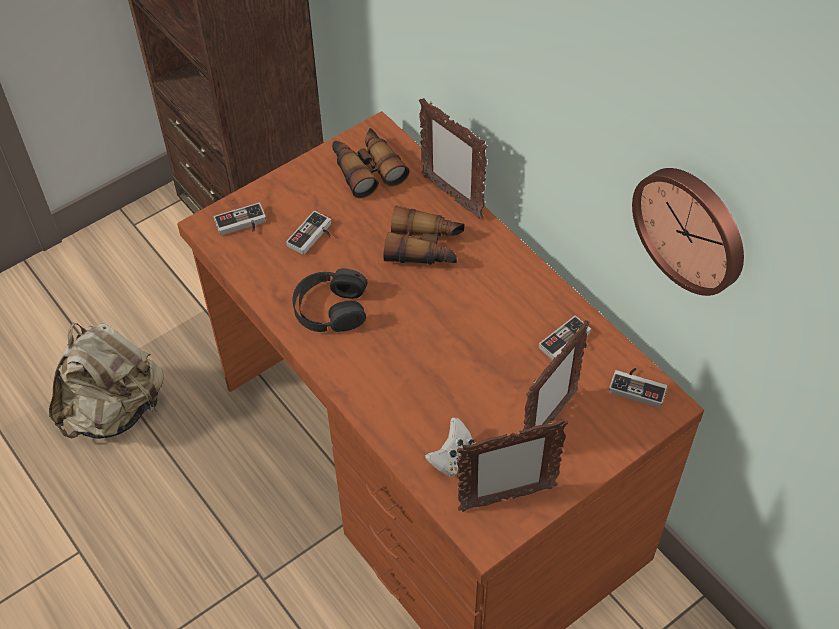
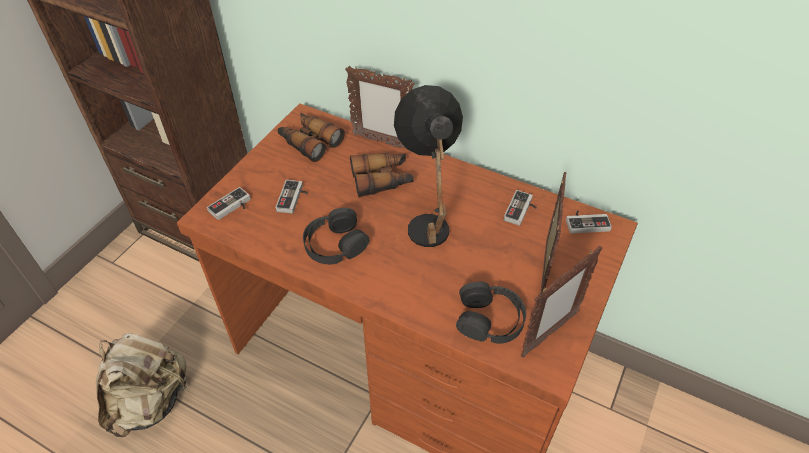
camera: 25 degrees left, 5 degrees down
white game controller [425,418,474,477] -> black headphones [456,282,526,344]
wall clock [632,168,744,296] -> none
none -> black table lamp [394,85,463,247]

